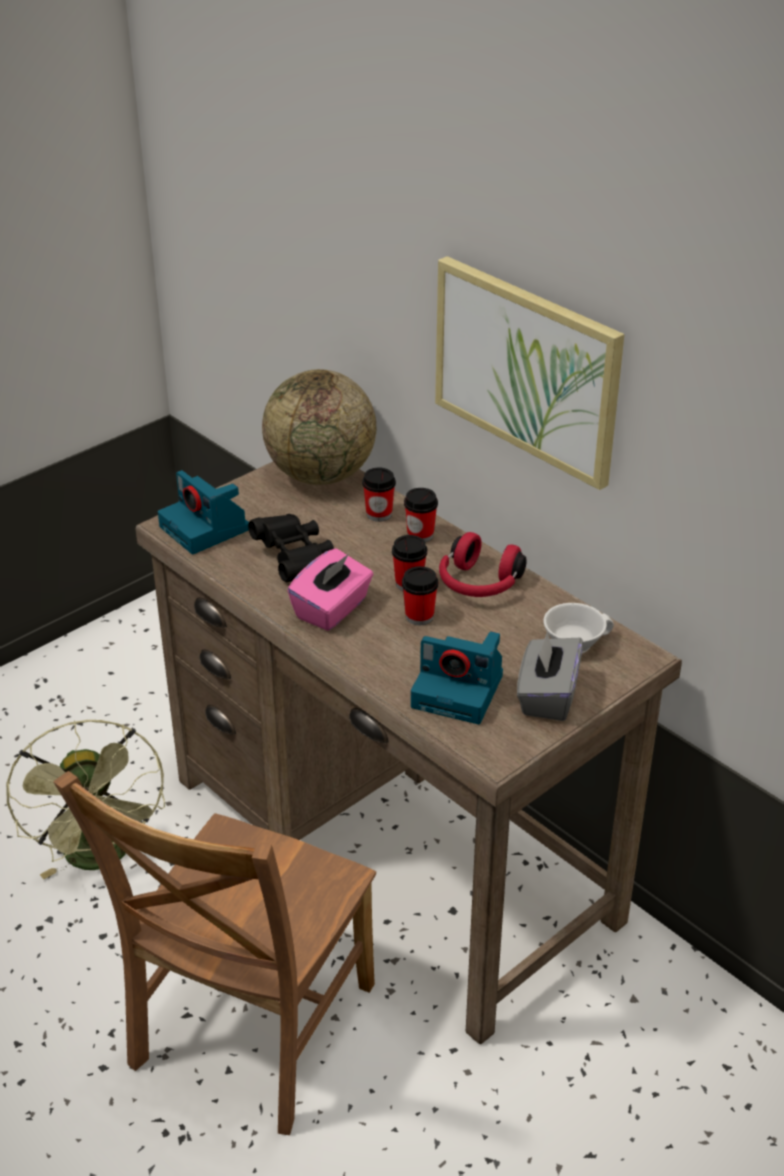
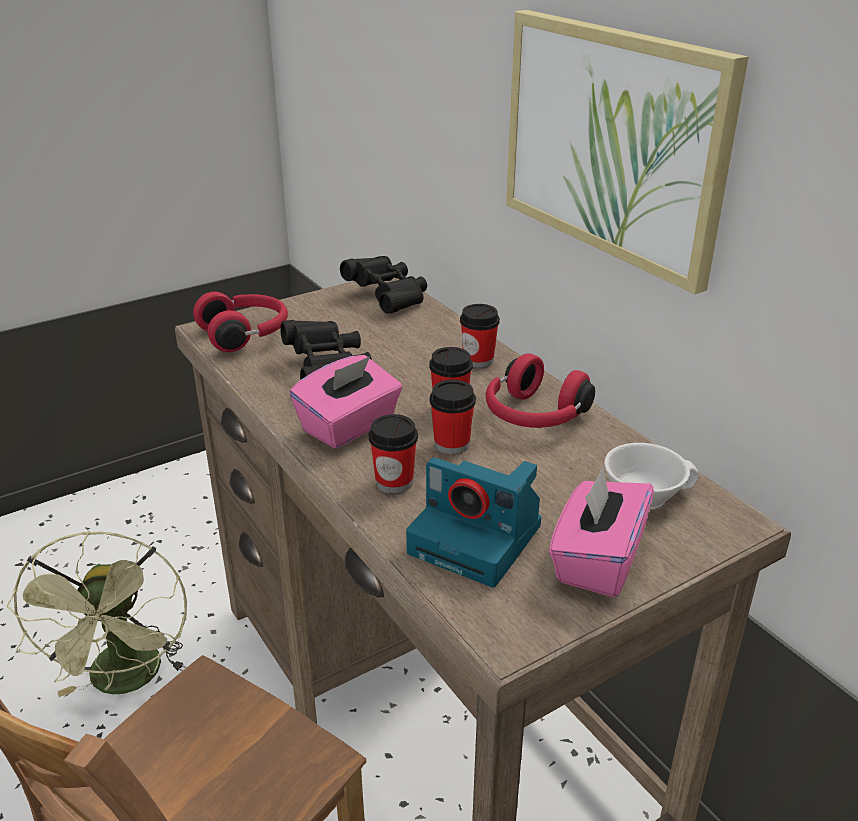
camera: 10 degrees right, 5 degrees down
camera [158,470,249,554] -> red headphones [193,292,288,352]
globe [262,369,376,485] -> black binoculars [340,256,427,314]
cup [362,467,396,522] -> cup moved to [369,414,418,493]
grey tissue box [517,632,583,721] -> pink tissue box [549,468,654,597]

